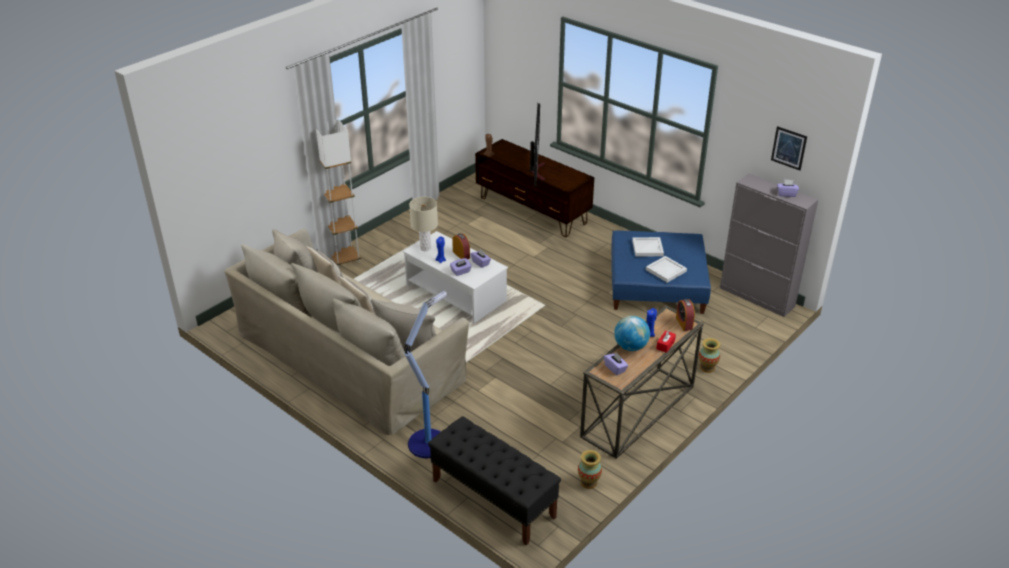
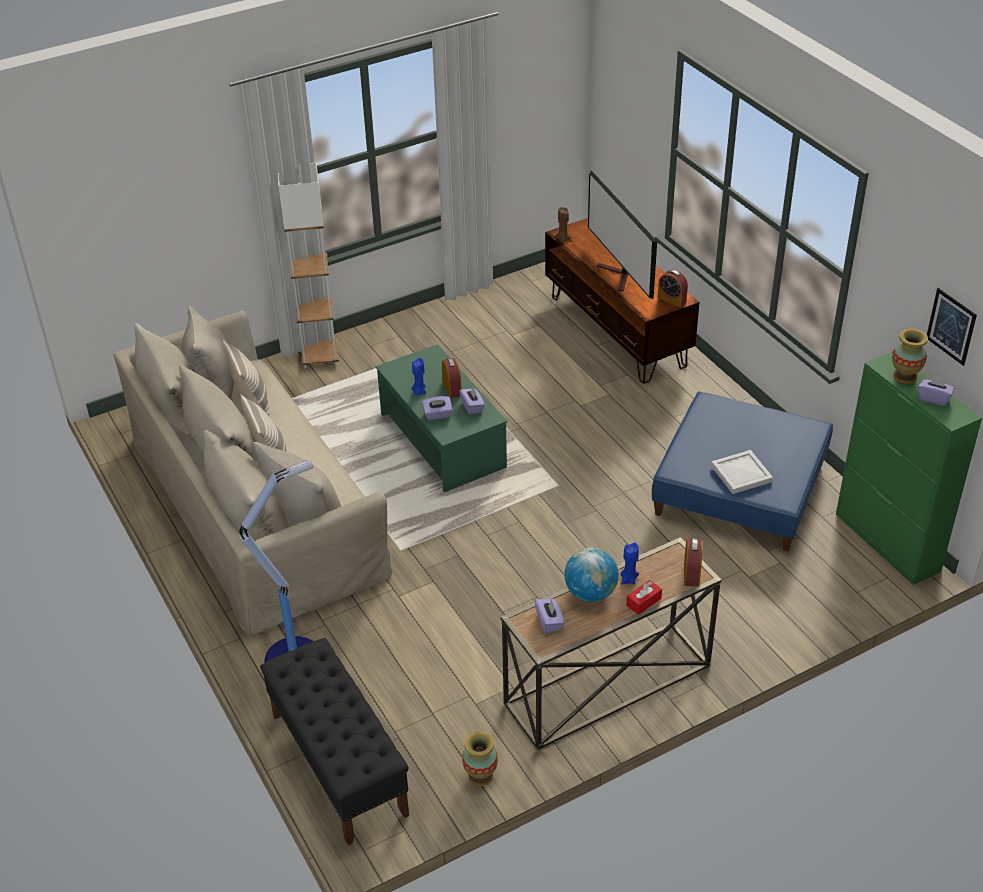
camera: 20 degrees right, 5 degrees up
white coffee table [403,231,508,323] -> green coffee table [376,344,508,492]
beige table lamp [409,197,438,251] -> none
television [530,103,545,187] -> television turned 135 degrees clockwise [588,171,657,299]
white tray [632,237,664,257] -> none
vase [699,338,720,373] -> vase moved to [892,328,928,384]
grey cabinet [720,174,819,317] -> green cabinet [836,351,982,585]
none -> alarm clock [658,269,688,307]

